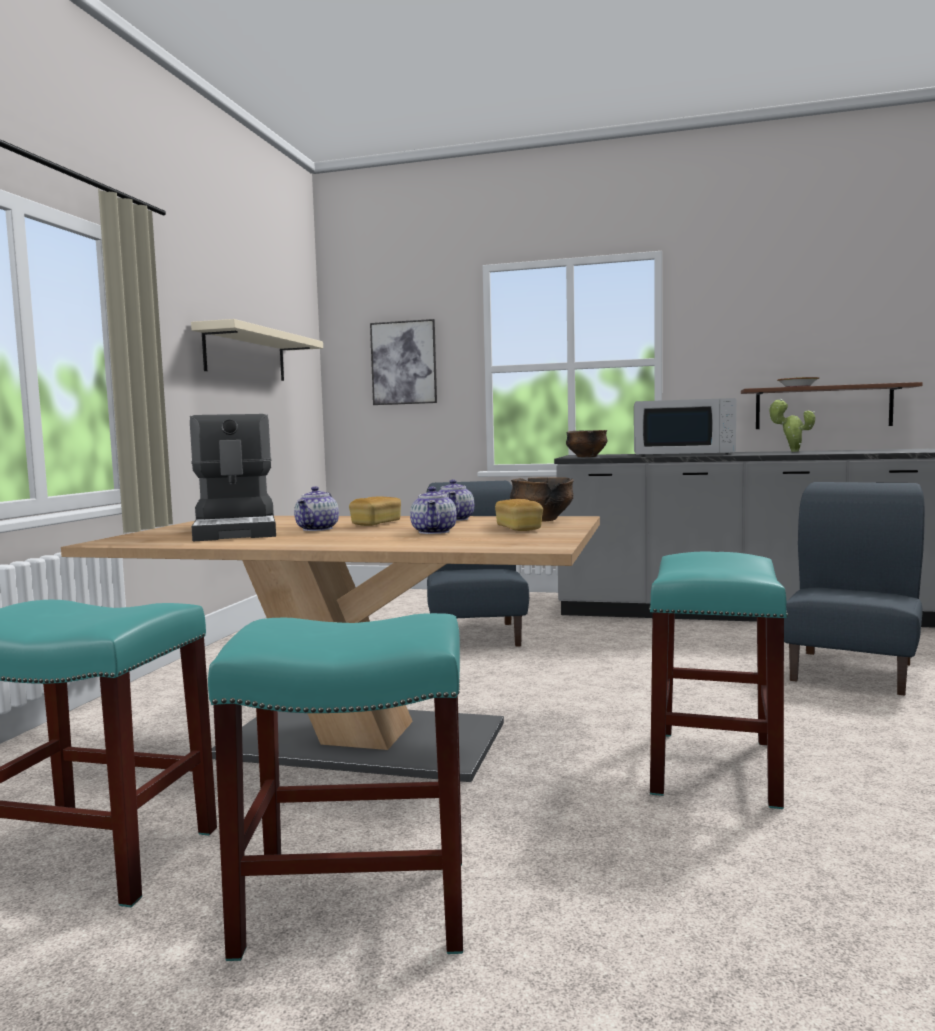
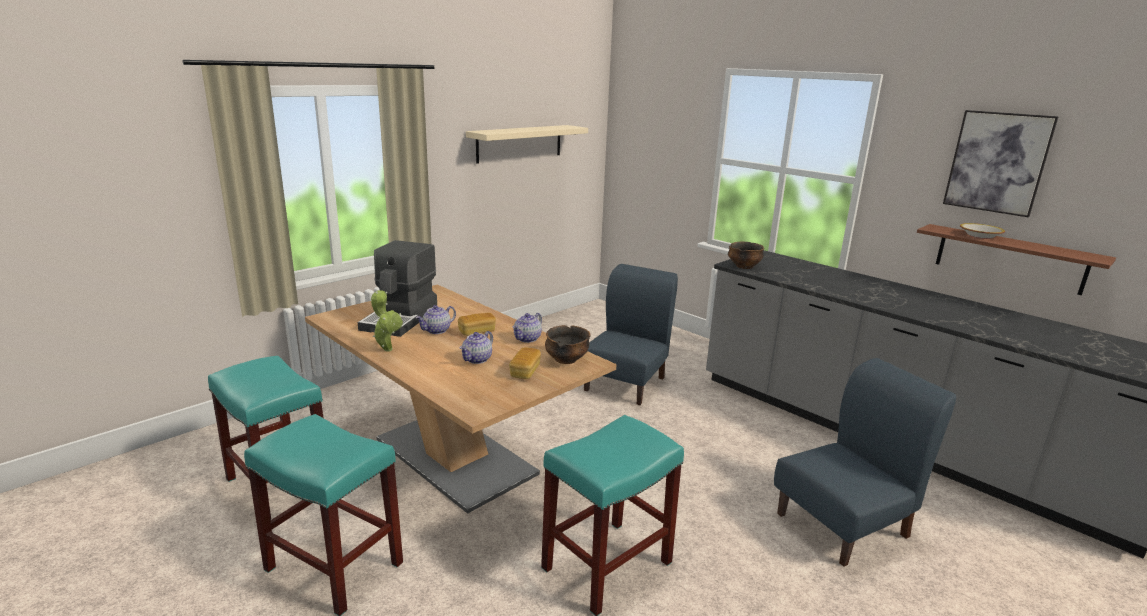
camera: 30 degrees right, 15 degrees up
picture [370,319,437,405] -> picture moved to [943,110,1059,217]
white microwave [634,398,736,456] -> none
potted plant [768,399,815,452] -> potted plant moved to [370,290,403,352]

